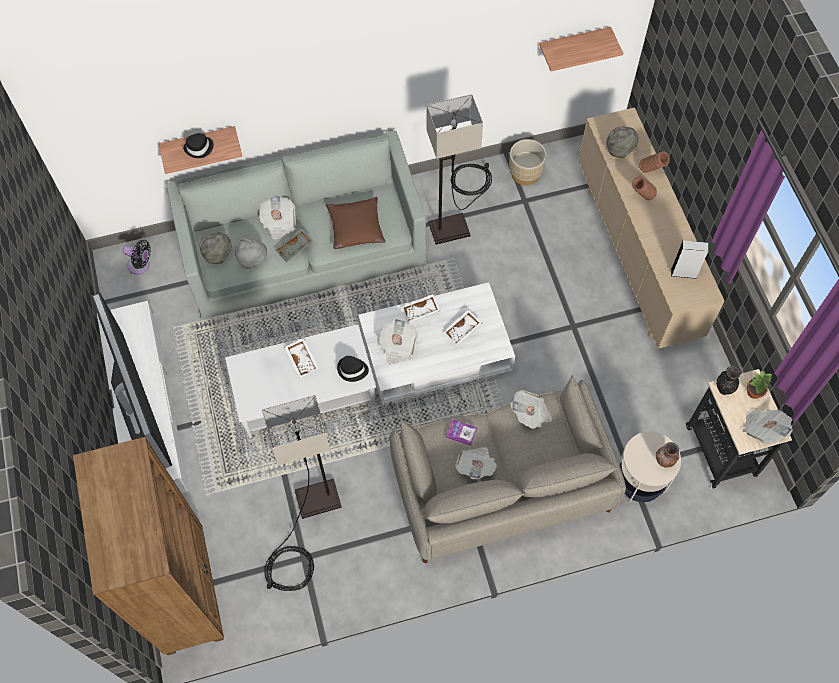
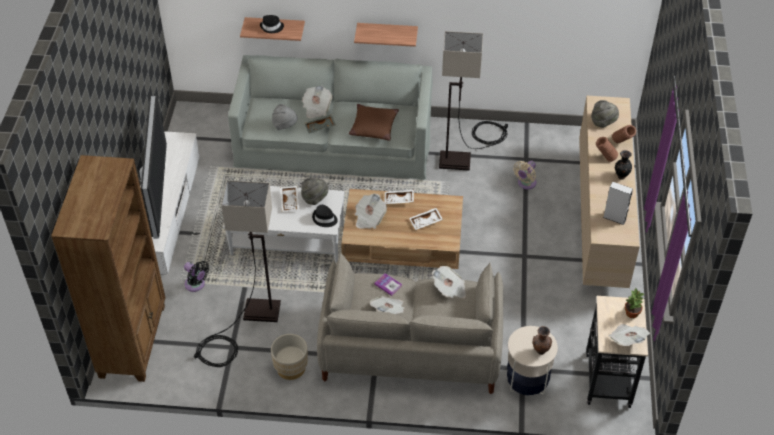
camera: 20 degrees right, 15 degrees down
black fan [123,240,151,275] -> black fan moved to [184,261,209,292]
grey hat [200,232,232,264] -> grey hat moved to [301,178,328,205]
white coffee table [358,282,515,404] -> brown coffee table [341,189,463,269]
beige planter [509,139,546,185] -> beige planter moved to [271,334,308,380]
shelf [539,27,623,71] -> shelf moved to [354,23,418,47]
black vase [717,366,741,395] -> black vase moved to [615,150,632,180]
none -> beige fan [513,161,537,189]

